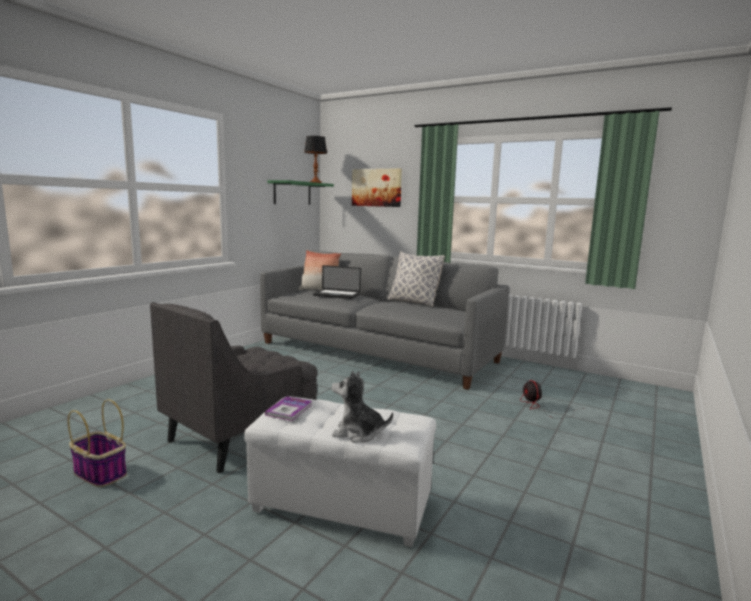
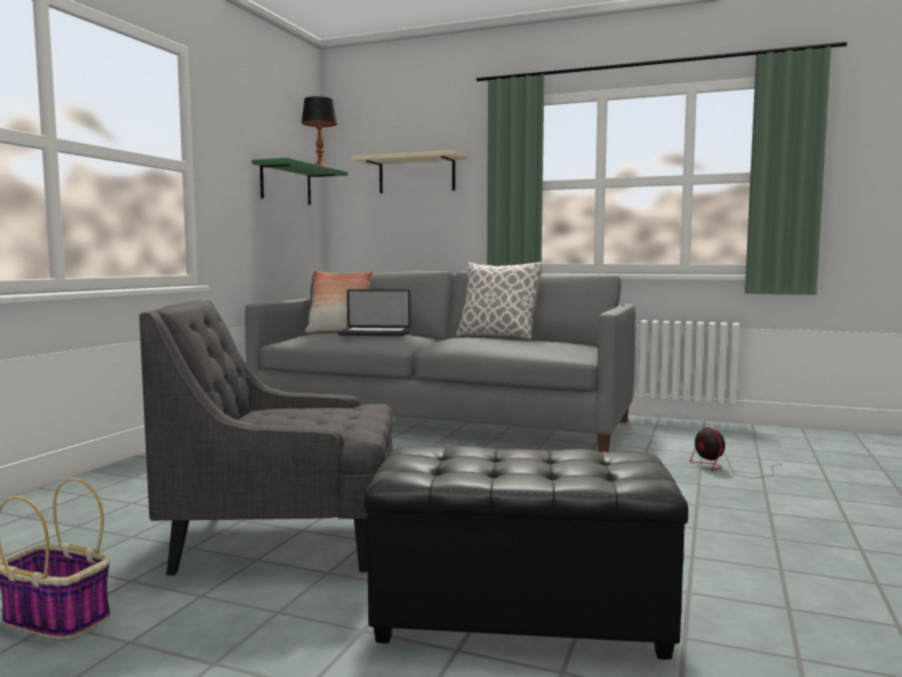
camera: 10 degrees left, 5 degrees down
grey armchair [150,302,317,473] -> grey armchair turned 60 degrees clockwise [139,301,394,575]
white ottoman [244,396,436,547] -> black ottoman [364,446,688,660]
book [265,396,312,421] -> none
plush toy [332,371,393,443] -> none
picture [352,168,402,207] -> beige shelf [351,150,467,193]

